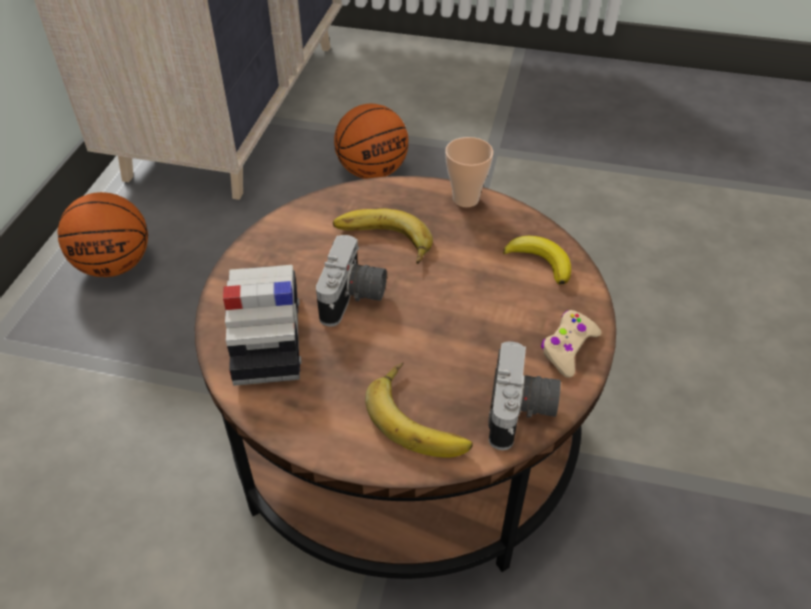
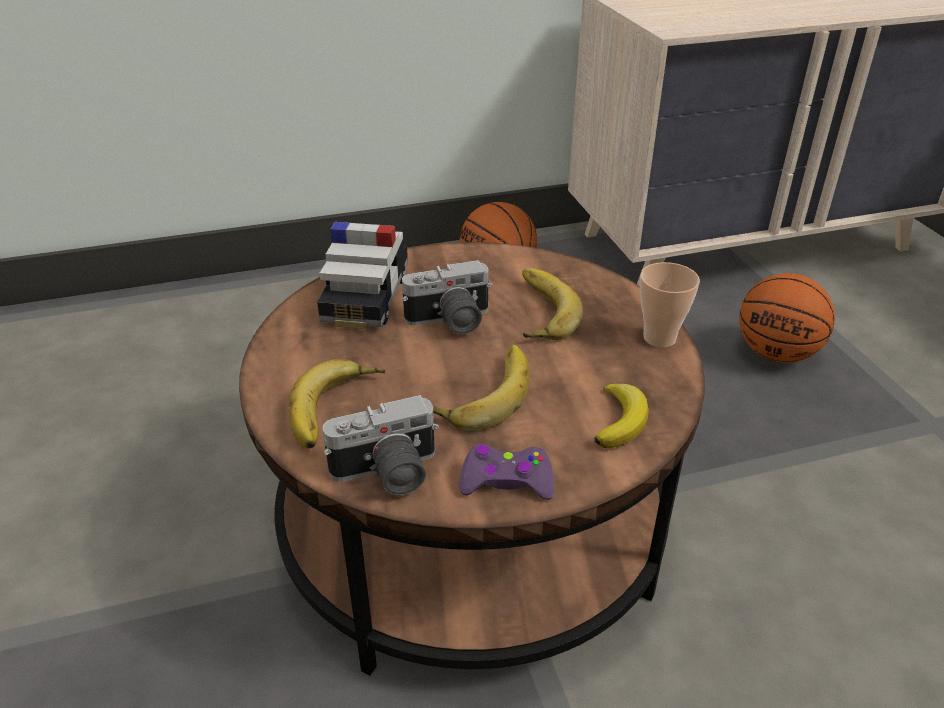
camera: 60 degrees right, 10 degrees down
toy car [223,265,302,386] -> toy car turned 135 degrees clockwise [317,222,408,330]
beige game controller [541,310,602,378] -> purple game controller [459,444,554,500]
none -> banana [433,345,529,431]

